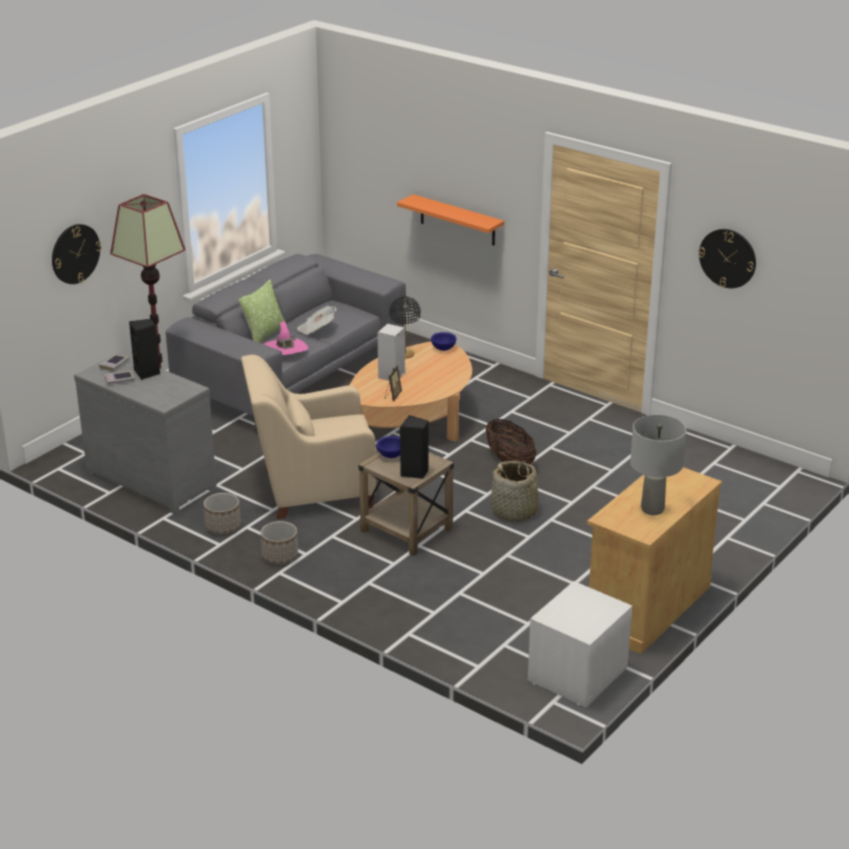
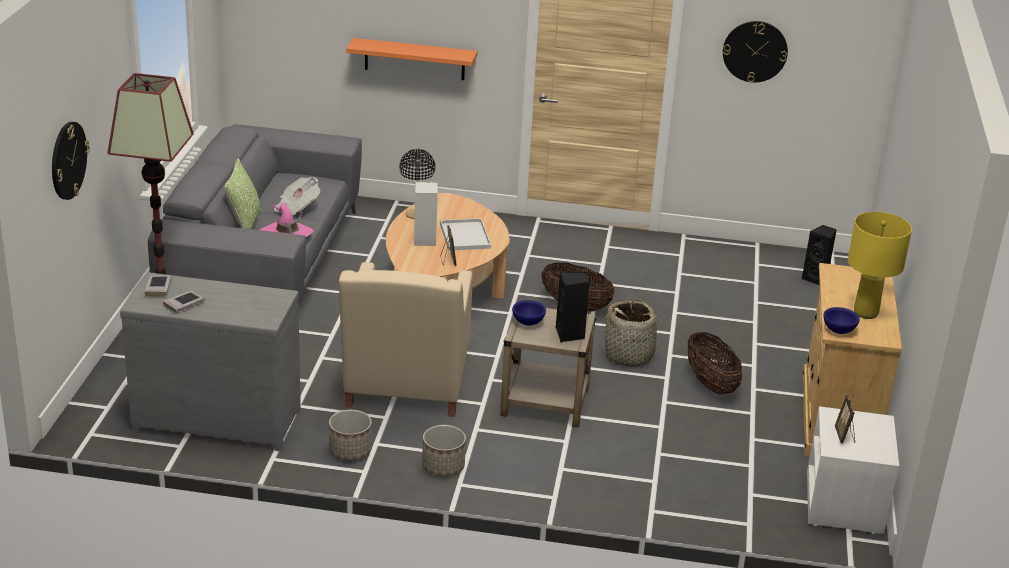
camera: 30 degrees left, 0 degrees up
black speaker [129,319,160,380] -> black speaker moved to [802,225,837,285]
beige armchair [241,355,377,519] -> beige armchair turned 45 degrees counterclockwise [339,262,473,417]
blue bowl [431,332,457,351] -> blue bowl moved to [824,307,860,334]
grey table lamp [630,415,686,515] -> yellow table lamp [848,212,912,319]
none -> white tray [440,218,491,251]
none -> basket [688,332,742,395]
none -> picture frame [835,394,855,444]

